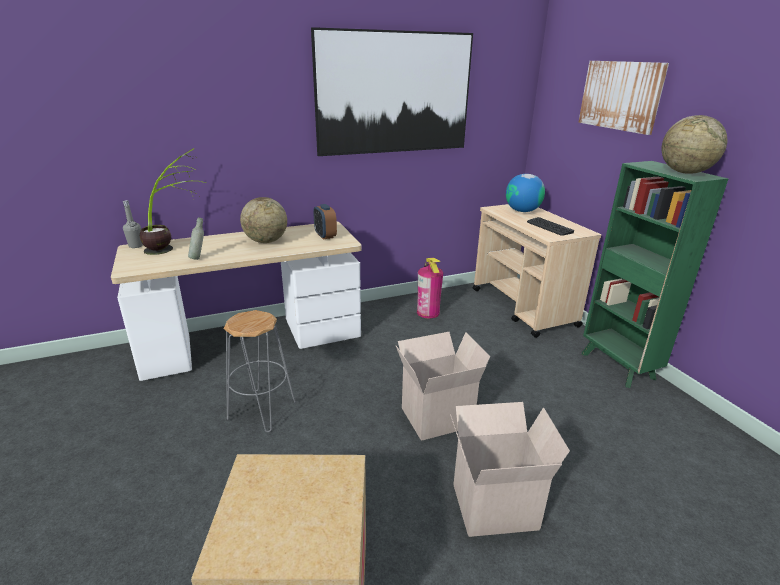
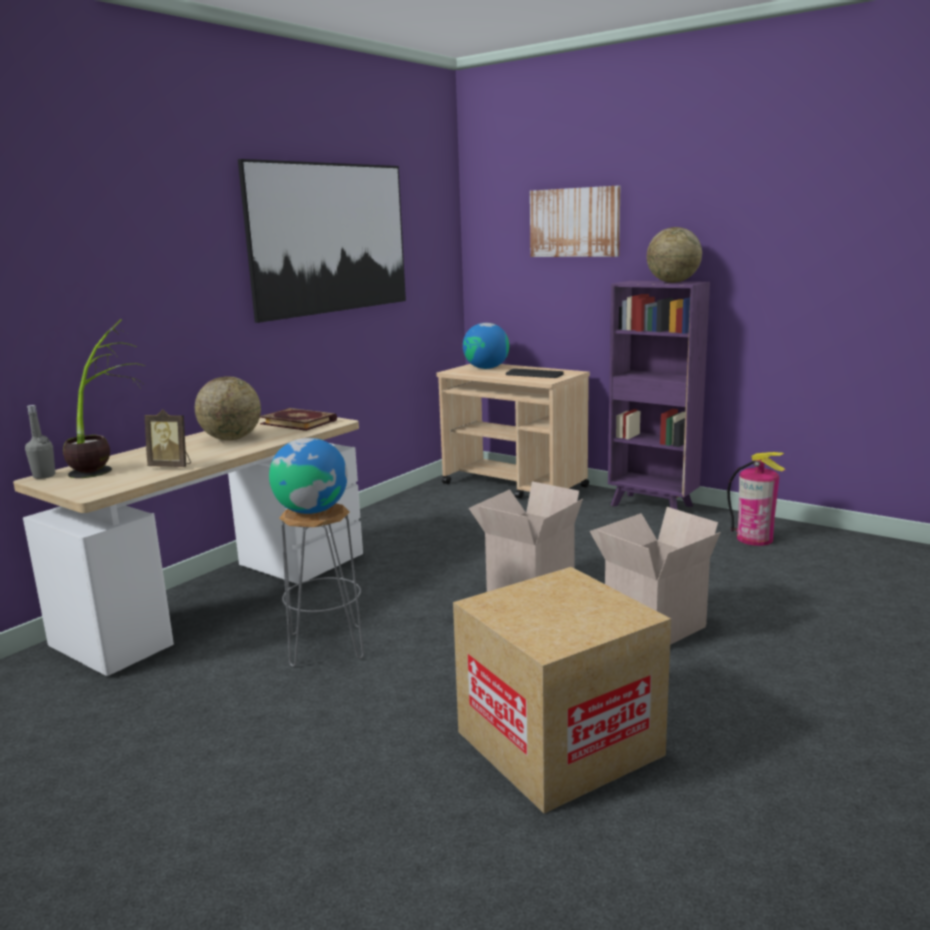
camera: 30 degrees left, 10 degrees down
grey bottle [188,217,204,260] -> picture frame [145,409,191,467]
alarm clock [313,204,337,239] -> book [260,408,337,431]
fire extinguisher [417,258,443,318] -> fire extinguisher moved to [727,452,786,546]
green bookcase [582,161,729,388] -> purple bookcase [608,281,710,510]
none -> globe [269,438,348,514]

